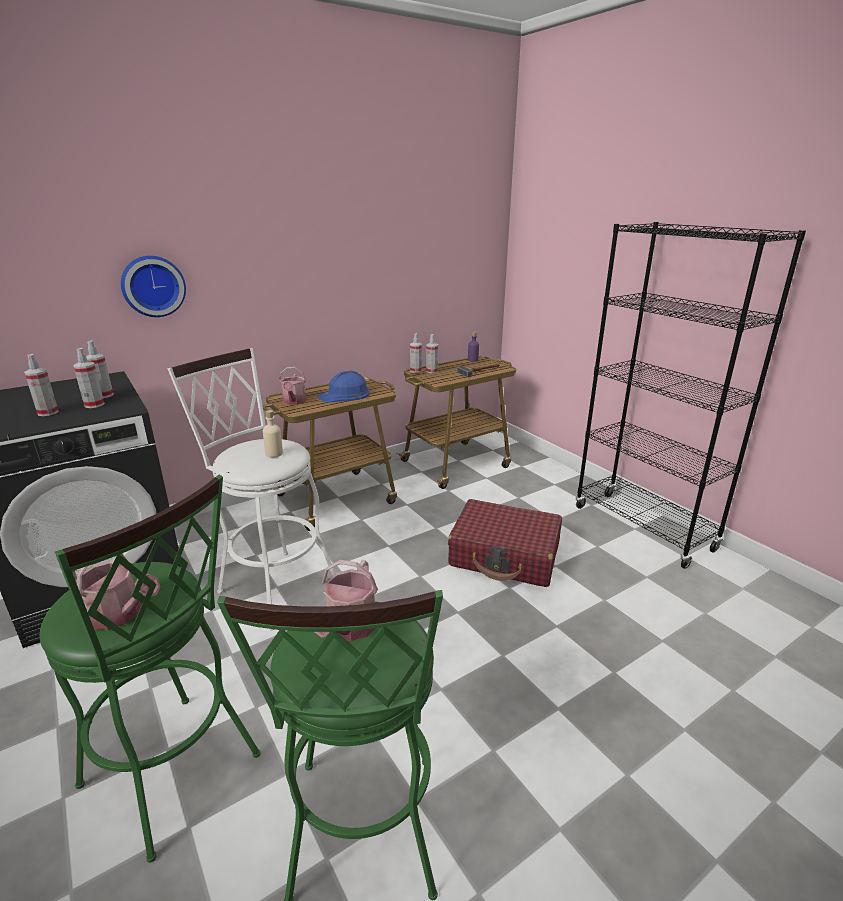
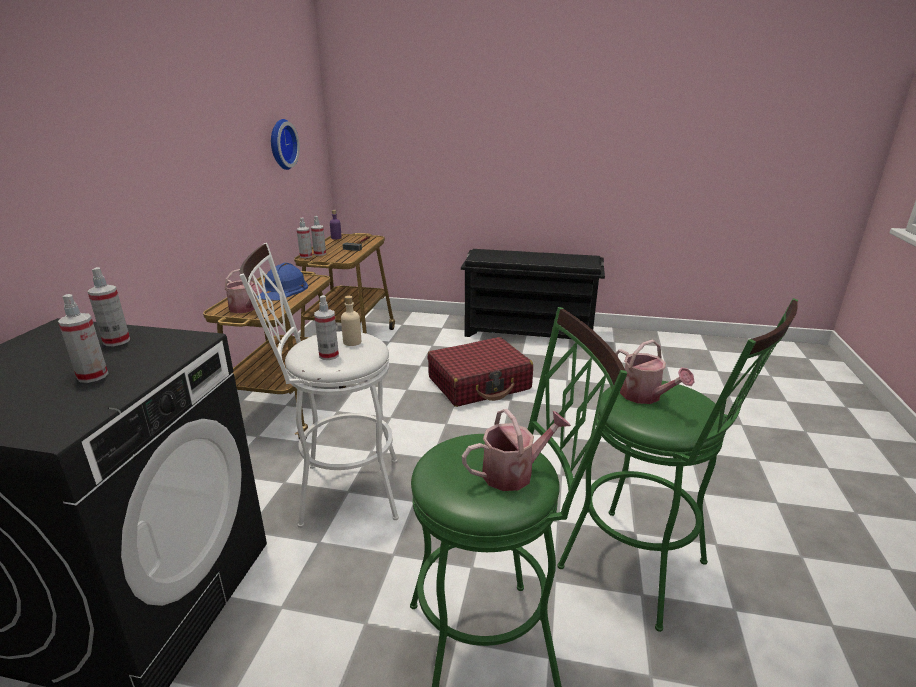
camera: 45 degrees left, 0 degrees up
spray bottle [73,348,105,408] -> spray bottle moved to [314,295,339,360]
wall clock [121,256,186,317] -> wall clock moved to [271,119,300,170]
black bookcase [575,222,806,569] -> black shoe rack [461,249,605,339]

